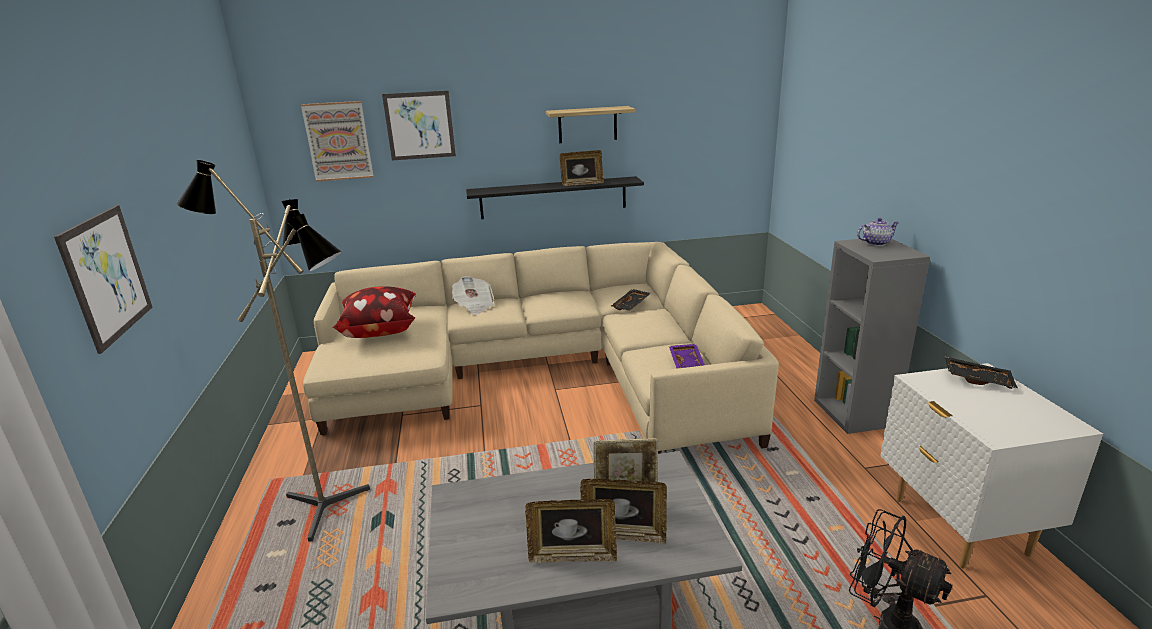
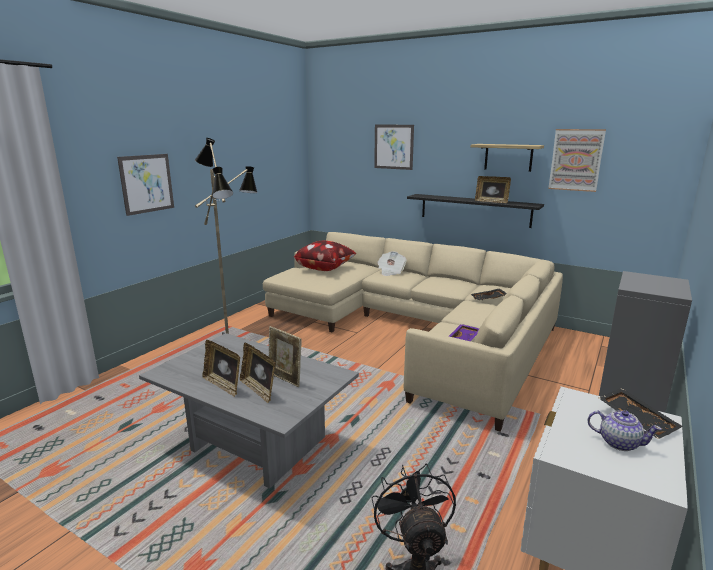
camera: 40 degrees right, 5 degrees down
picture [301,101,374,181] -> picture moved to [548,129,606,192]
teapot [857,218,899,246] -> teapot moved to [587,410,662,451]

